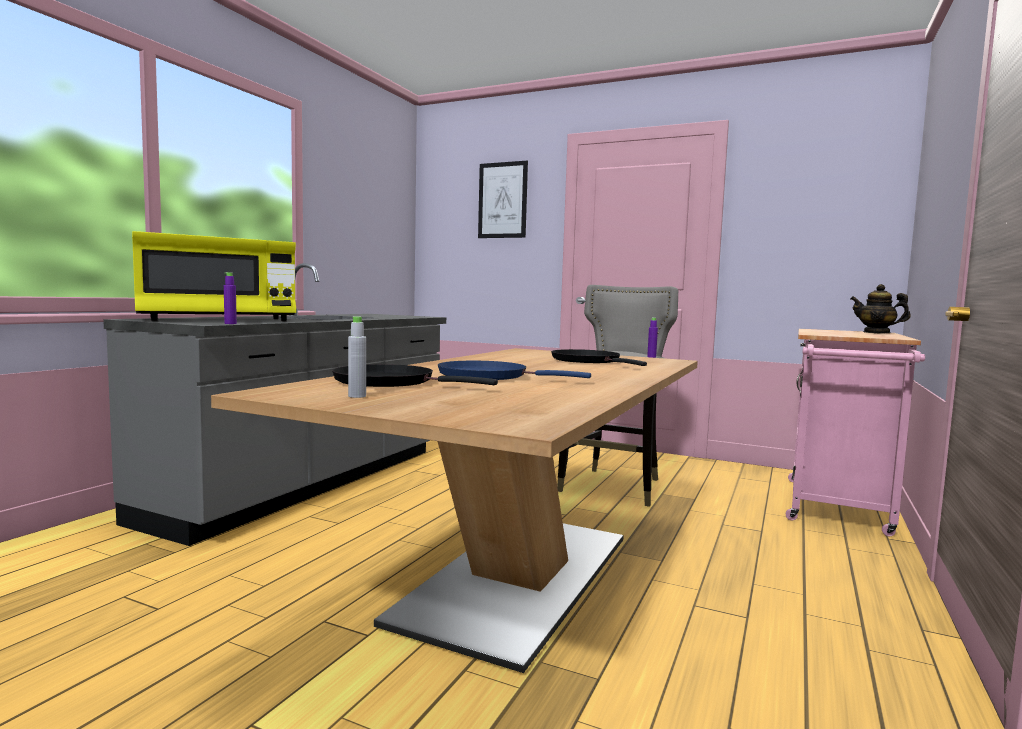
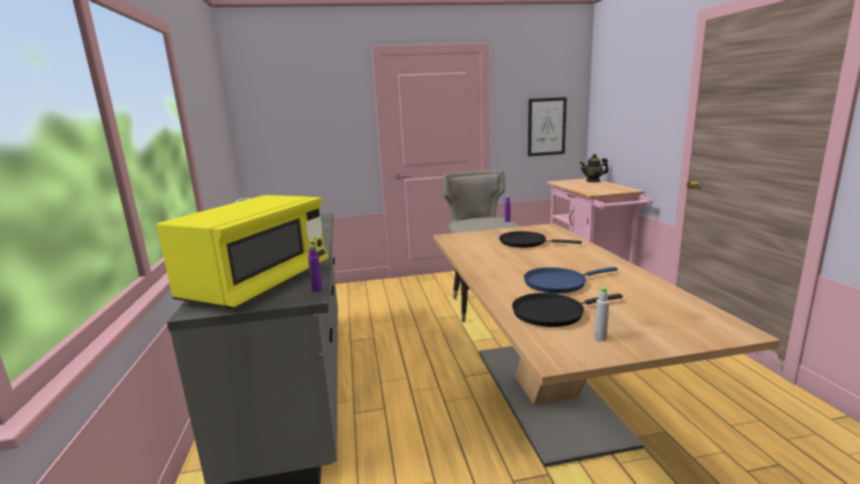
camera: 35 degrees left, 10 degrees up
picture [478,161,528,238] -> picture moved to [528,97,567,156]

